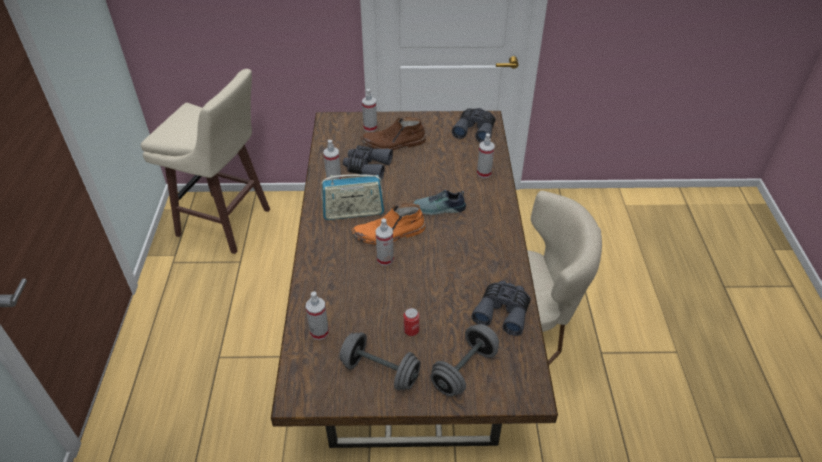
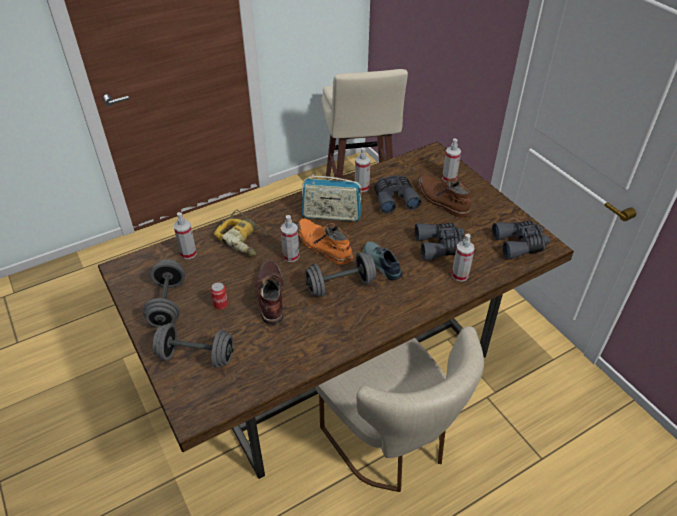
camera: 60 degrees right, 0 degrees up
radio [321,174,384,220] -> radio turned 45 degrees counterclockwise [302,174,361,221]
grey binoculars [471,281,531,336] -> grey binoculars moved to [415,223,464,261]
none -> power drill [214,210,267,257]
none -> brown boot [255,260,284,325]
none -> grey dumbbell [305,252,376,297]

